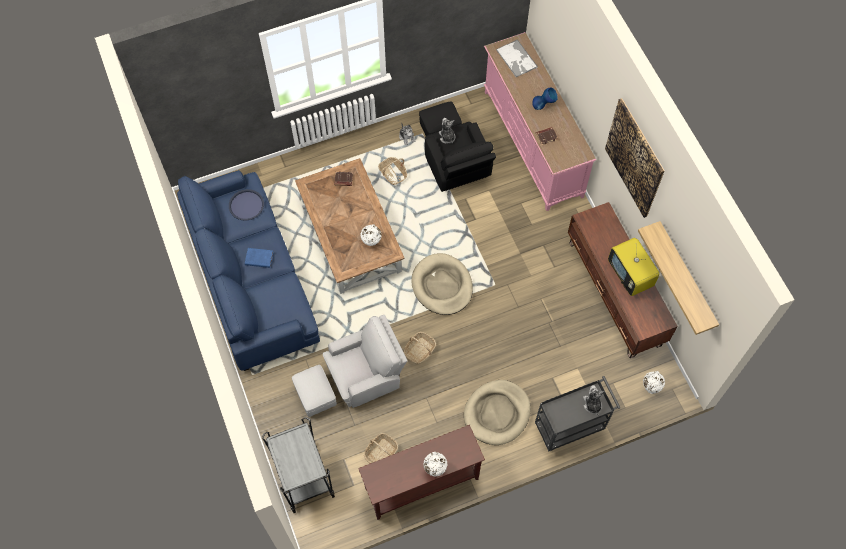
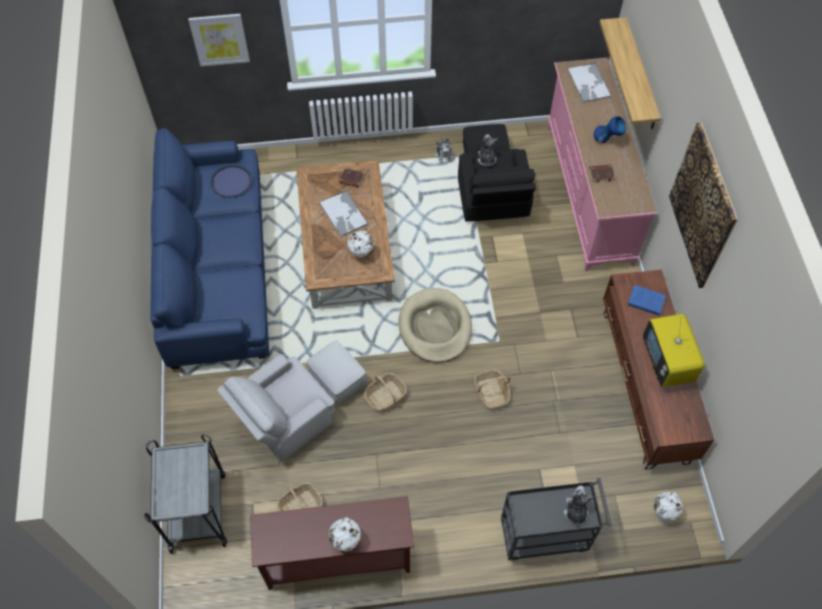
camera: 15 degrees right, 5 degrees down
blue book [245,248,274,268] -> blue book moved to [628,285,666,315]
white armchair [292,315,407,417] -> white armchair turned 150 degrees clockwise [217,340,366,461]
basket [378,157,407,185] -> basket moved to [474,369,510,409]
beige dog bed [464,380,531,445] -> none
shelf [638,221,719,335] -> shelf moved to [599,17,661,129]
none -> picture [188,14,250,66]
none -> tray [319,190,369,237]

